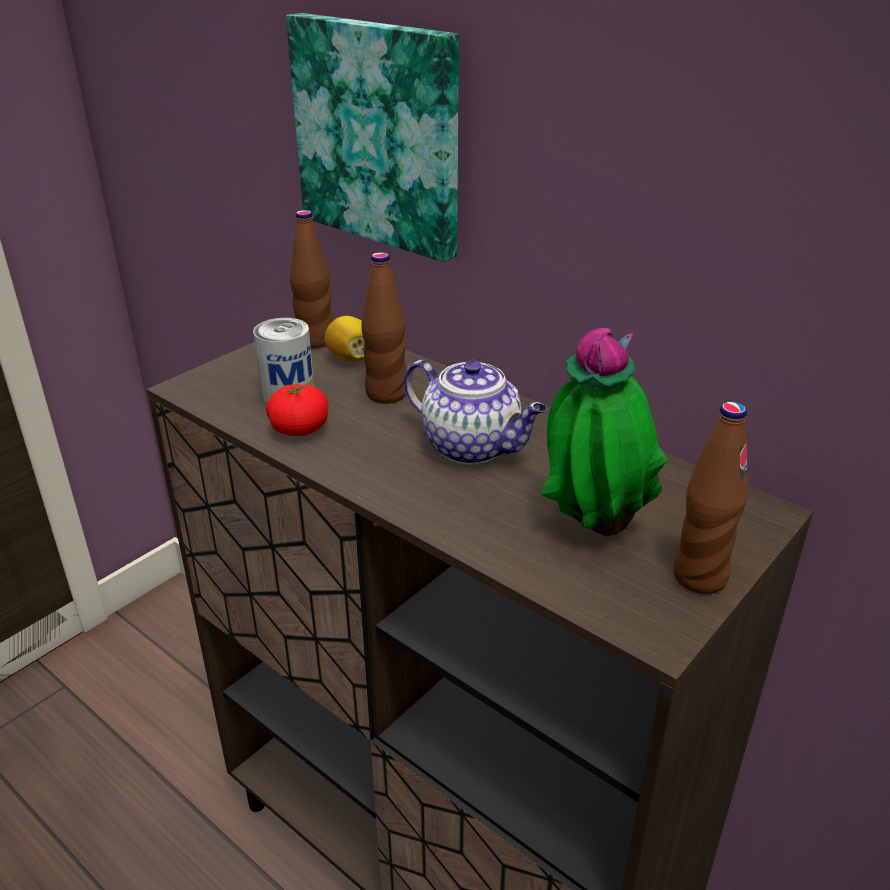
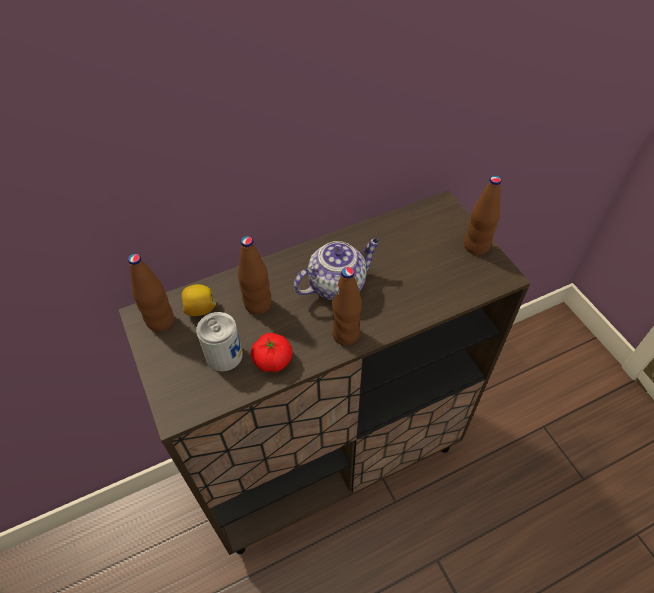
camera: 65 degrees left, 20 degrees up
picture [286,13,459,262] -> none
potted plant [541,328,668,536] -> none
none -> brown bottle [332,267,362,346]

